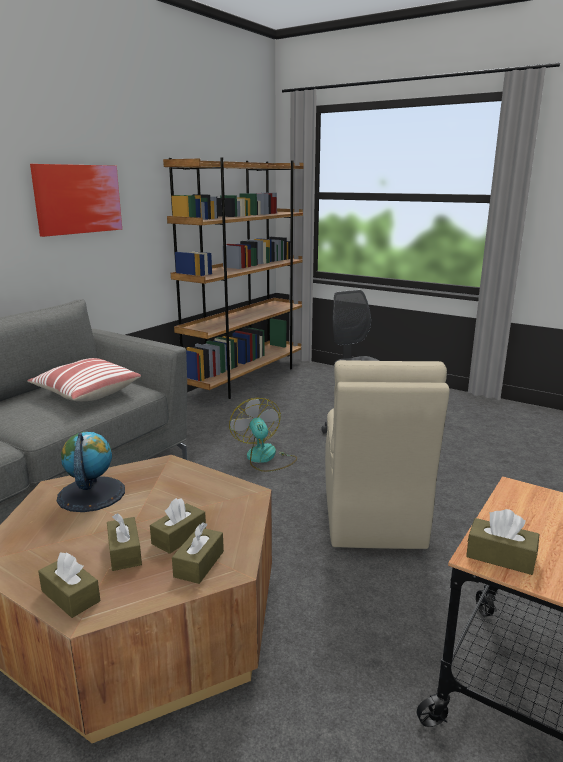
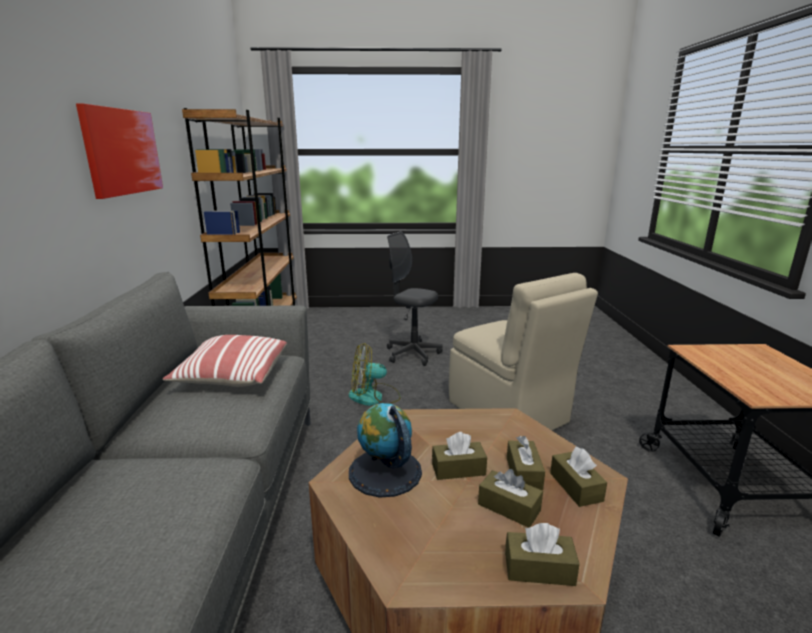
camera: 35 degrees left, 0 degrees up
fan [229,398,297,472] -> fan turned 45 degrees counterclockwise [349,343,401,406]
brown tissue box [466,509,539,575] -> brown tissue box moved to [432,432,487,480]

